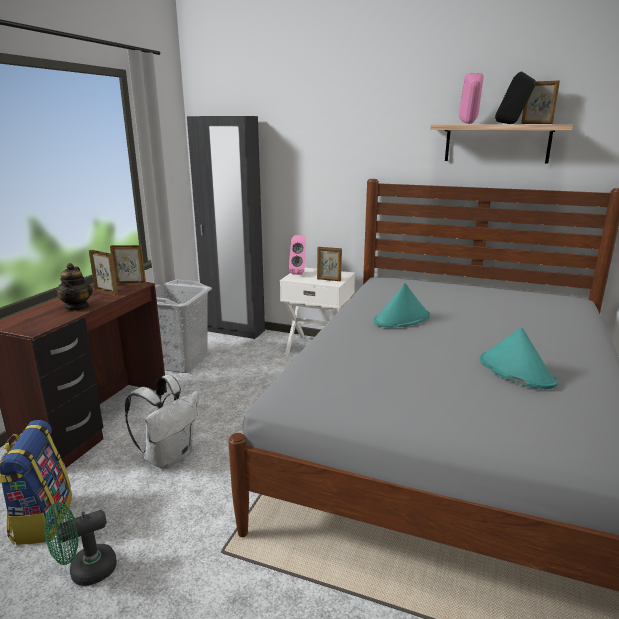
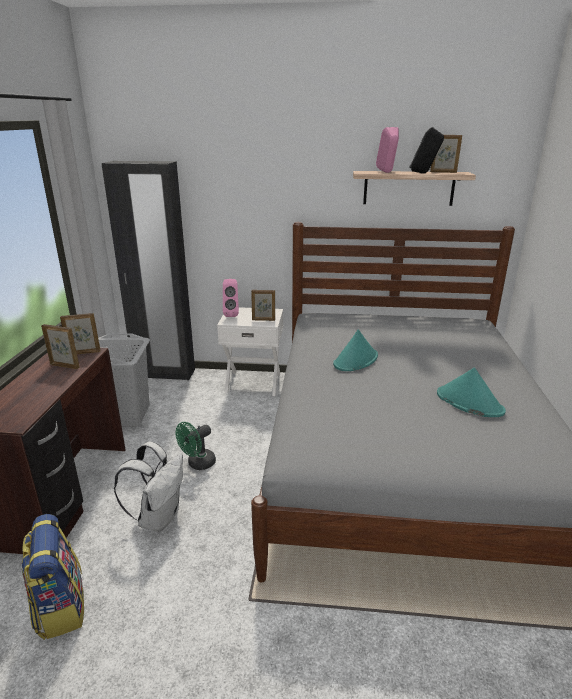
camera: 15 degrees left, 5 degrees up
green fan [45,502,117,586] -> green fan moved to [176,422,216,470]
teapot [56,263,93,310] -> none

